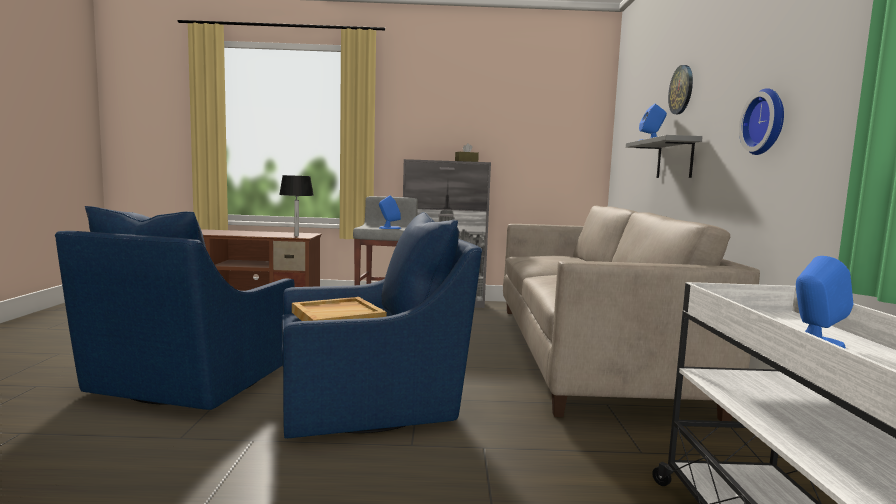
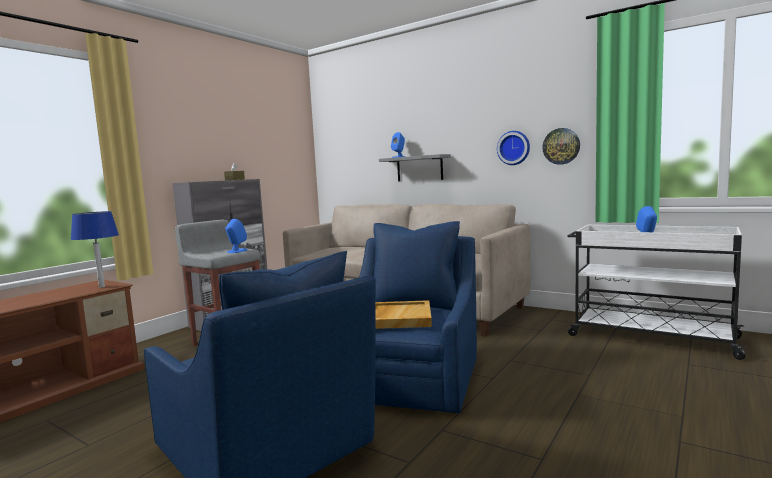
camera: 55 degrees left, 0 degrees up
black table lamp [279,175,314,236] -> blue table lamp [70,211,119,288]
wall clock [668,65,693,114] -> wall clock moved to [542,128,580,165]

